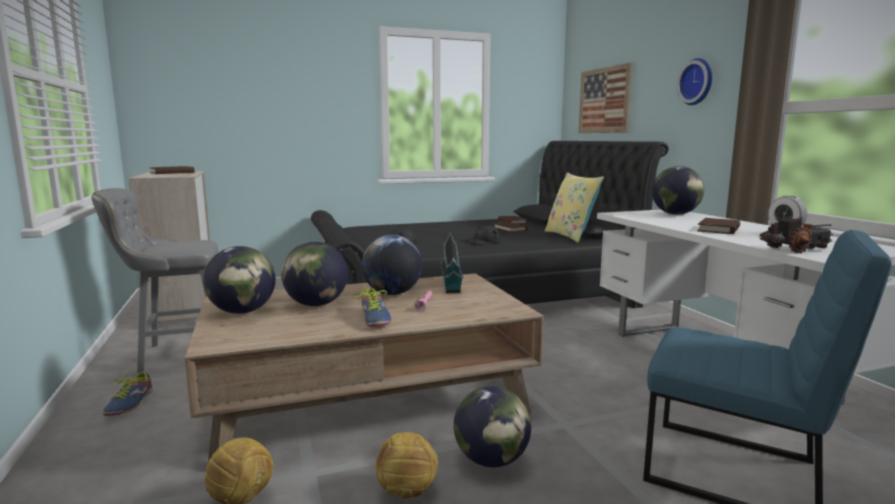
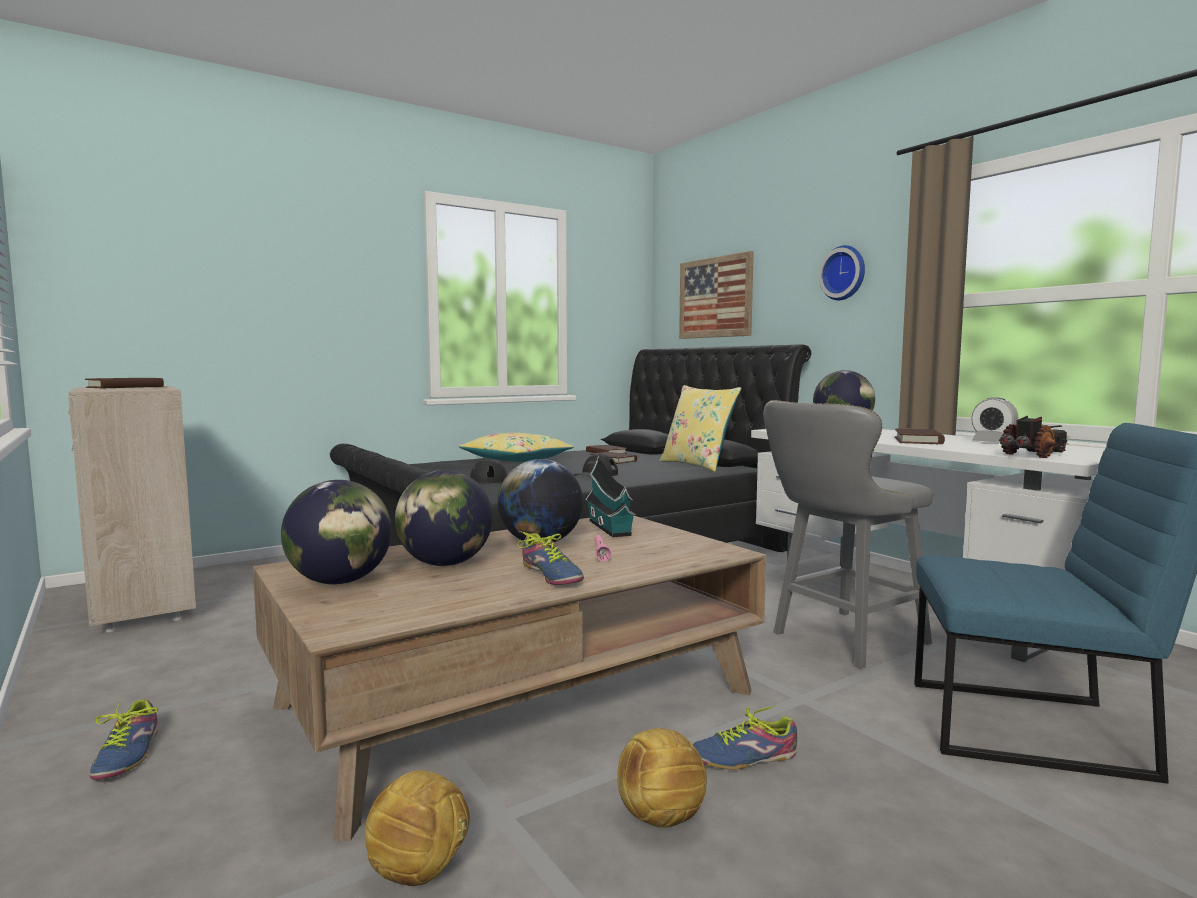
camera: 15 degrees left, 5 degrees down
grey stool [91,188,218,373] -> grey stool moved to [763,400,933,669]
globe [454,386,531,467] -> shoe [693,705,797,770]
none -> yellow pillow [459,433,574,462]

